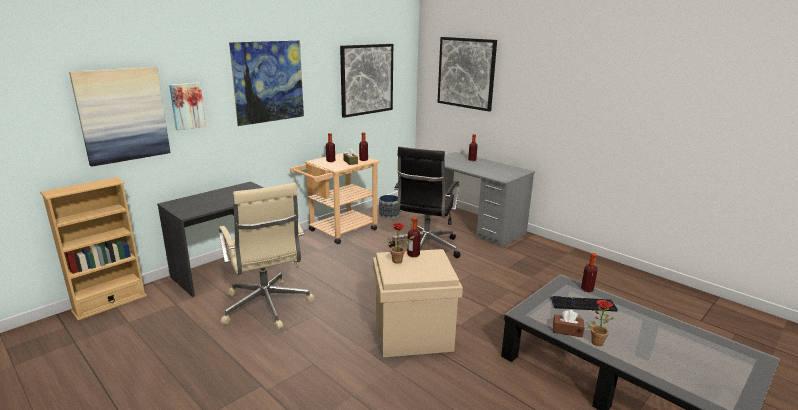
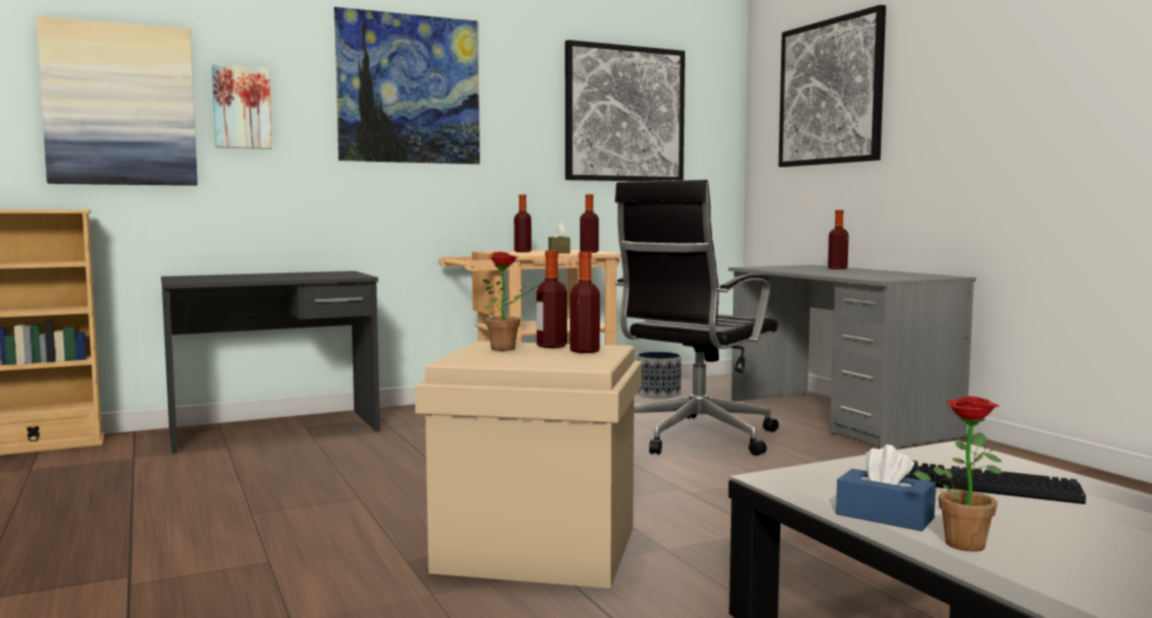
camera: 20 degrees right, 15 degrees down
beige office chair [219,183,315,330] -> none
brown tissue box [553,310,584,337] -> blue tissue box [836,445,936,531]
bottle [581,253,598,292] -> bottle moved to [570,252,600,353]

